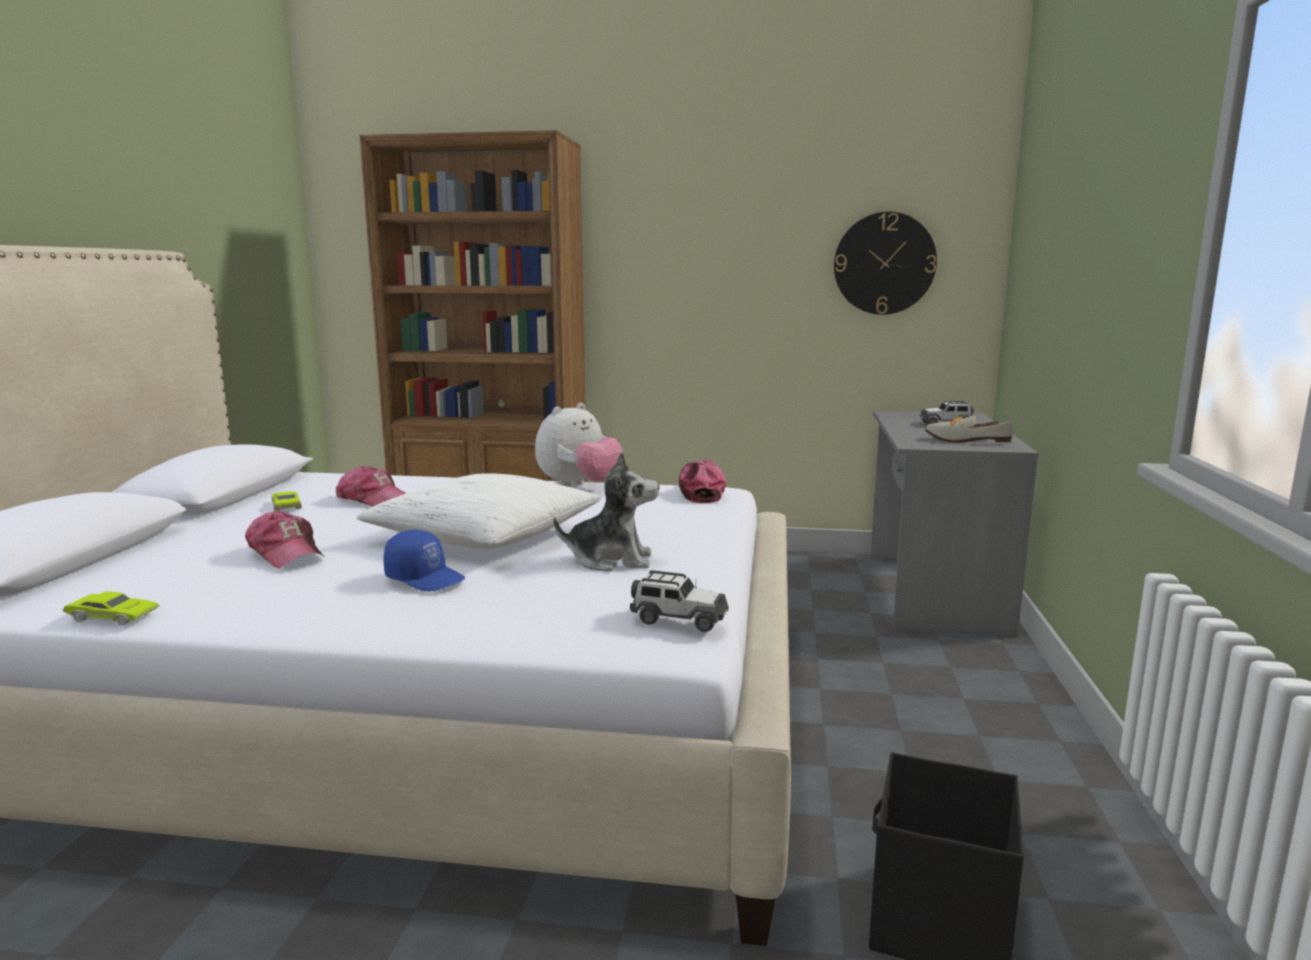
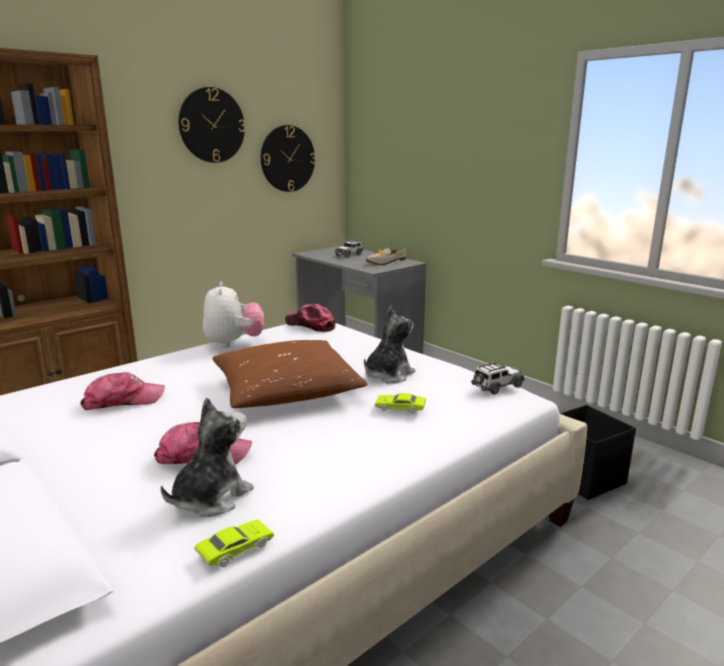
camera: 50 degrees left, 5 degrees up
green toy car [271,491,301,511] -> green toy car moved to [374,393,426,414]
white pillow [356,473,601,549] -> brown pillow [212,340,368,408]
blue cap [383,530,465,591] -> none
none -> plush toy [160,397,254,517]
none -> wall clock [178,87,246,163]

